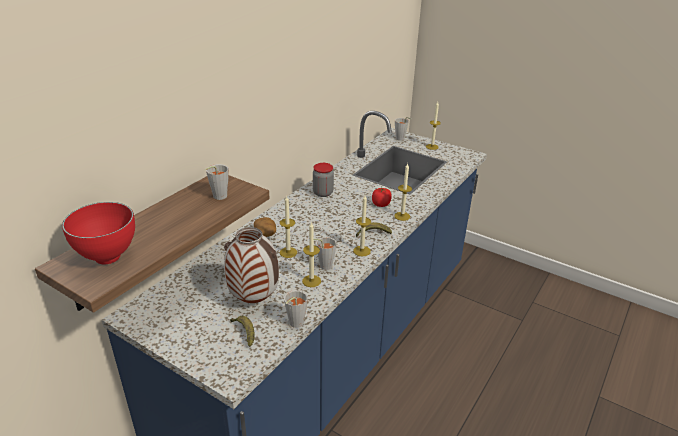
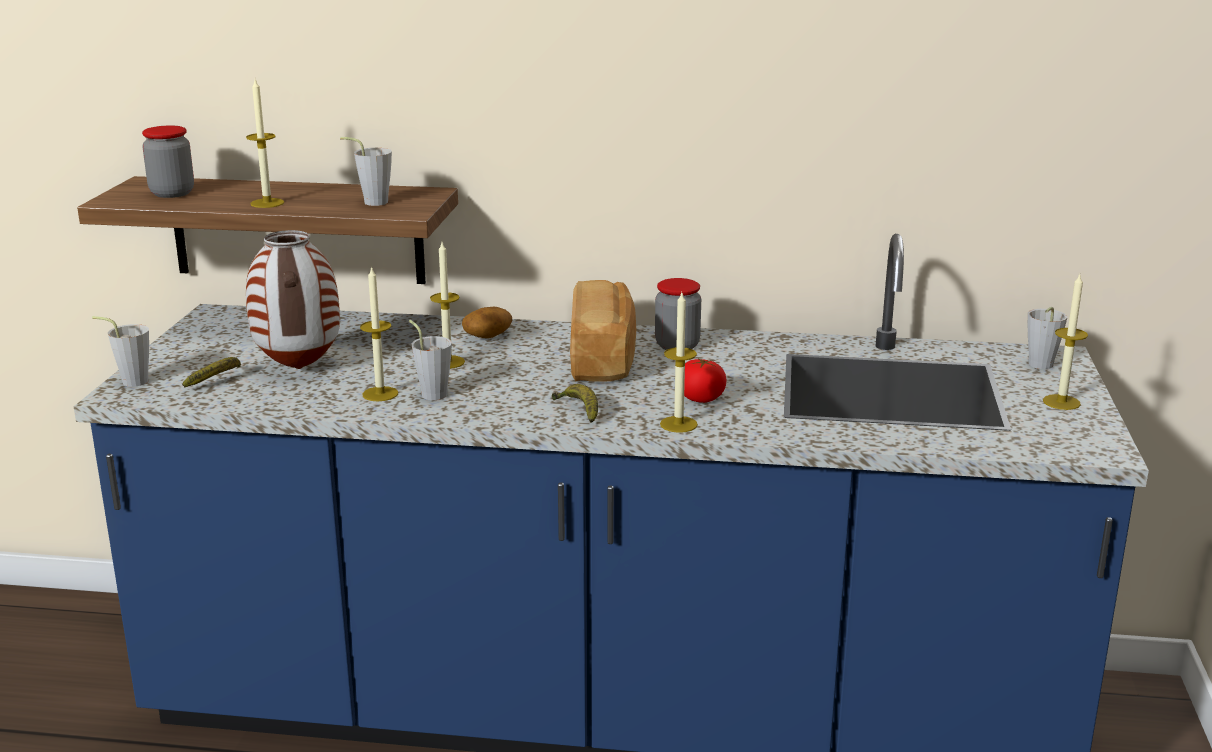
camera: 65 degrees right, 10 degrees down
red bowl [62,202,135,264] -> jar [142,125,194,198]
grey cup [284,290,308,328] -> grey cup moved to [92,316,149,387]
candle [353,196,371,256] -> candle moved to [246,80,284,208]
none -> bread [570,280,636,381]

